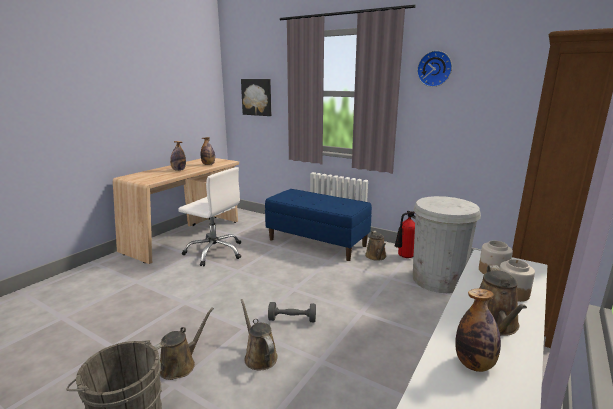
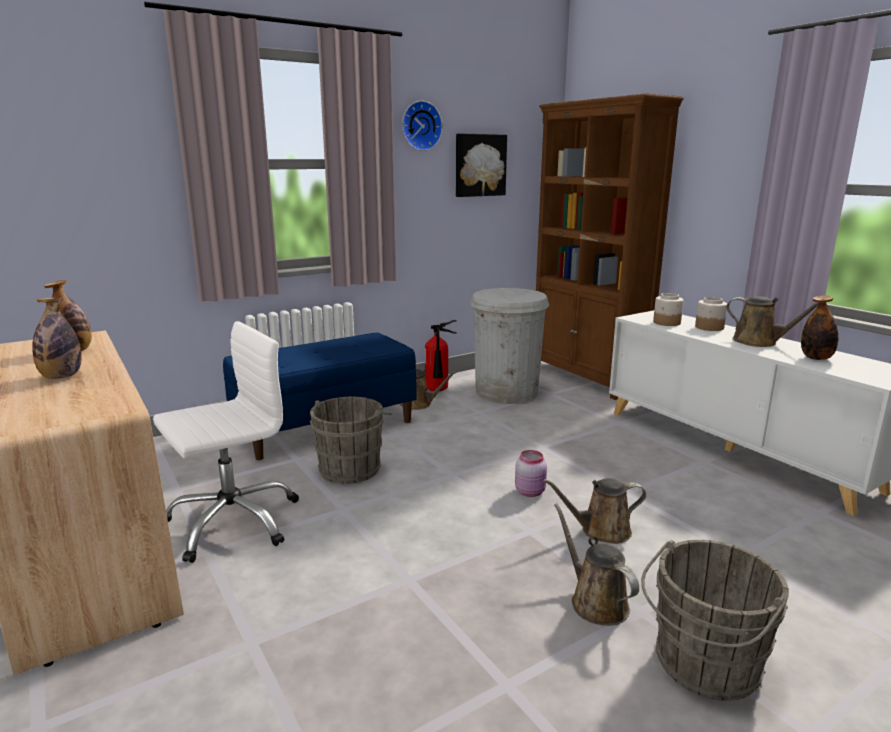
camera: 65 degrees left, 0 degrees up
picture [241,79,271,116] -> picture moved to [456,134,507,197]
grey dumbbell [268,302,316,322] -> pink jar [515,450,547,497]
none -> grey bucket [310,397,392,484]

